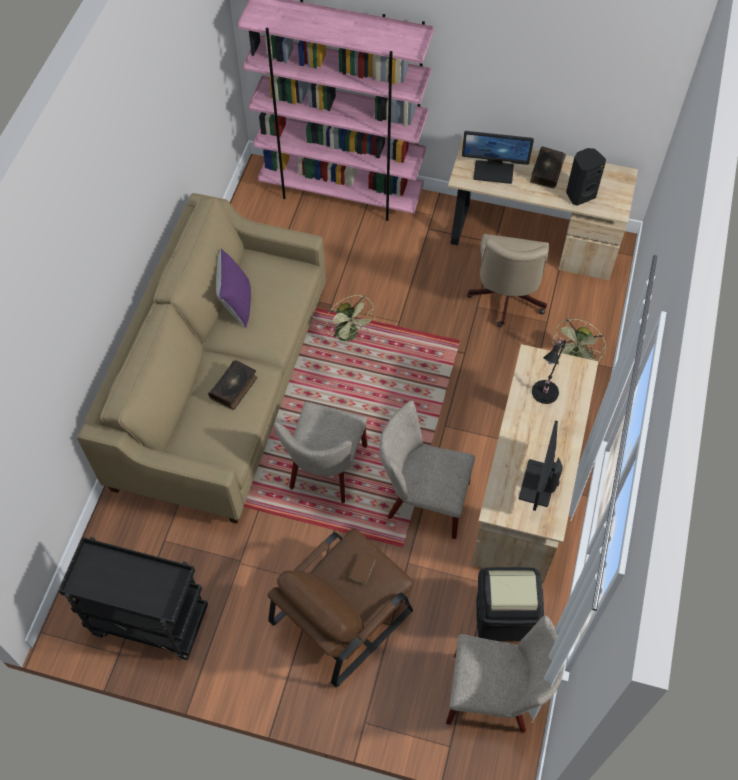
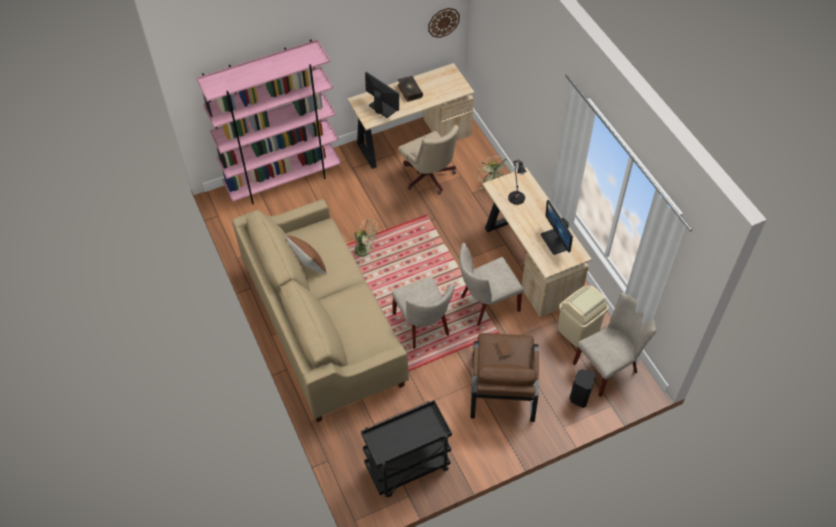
camera: 40 degrees left, 5 degrees down
book [208,360,258,410] -> none
purple pillow [216,248,251,328] -> brown pillow [286,235,327,274]
monitor [462,131,534,184] -> monitor turned 105 degrees counterclockwise [365,72,399,118]
black trash can [477,567,544,641] -> beige trash can [557,286,609,347]
black speaker [566,148,606,206] -> black speaker moved to [570,369,596,408]
none -> wall clock [428,8,460,38]

